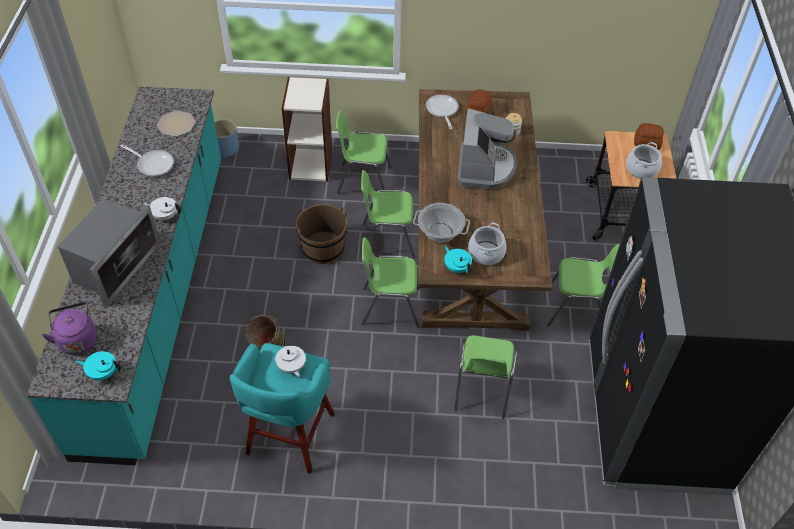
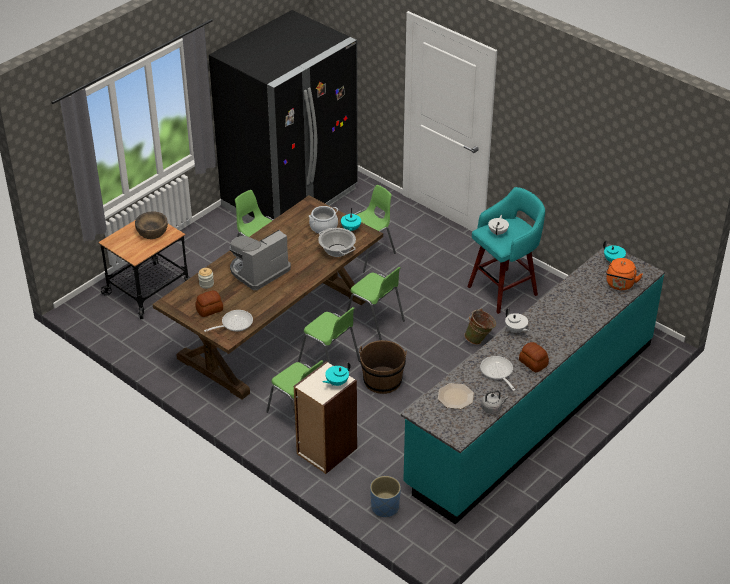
camera: 140 degrees left, 10 degrees down
purple kettle [42,302,97,355] -> orange kettle [606,258,643,290]
microwave [58,199,160,307] -> none
frying pan [426,95,458,129] -> frying pan turned 150 degrees counterclockwise [204,310,253,332]
cooking pot [626,142,662,179] -> brown bowl [135,211,168,239]
bread [634,123,664,150] -> bread moved to [519,342,549,372]
none -> turquoise teapot [323,362,350,386]
none -> grey kettle [481,390,508,414]

